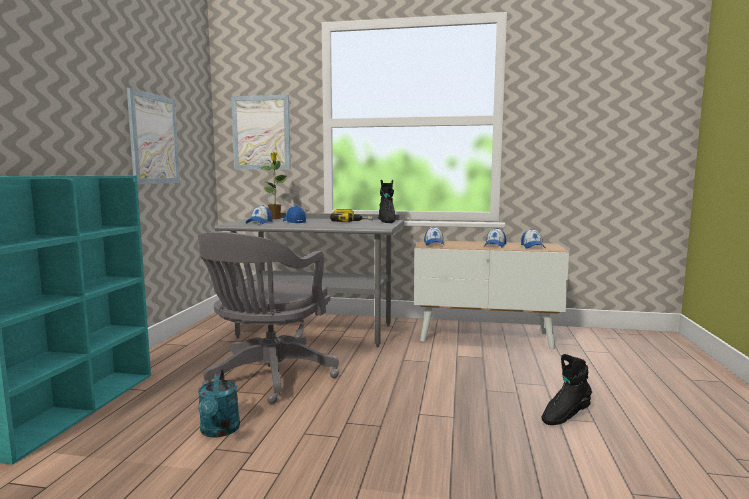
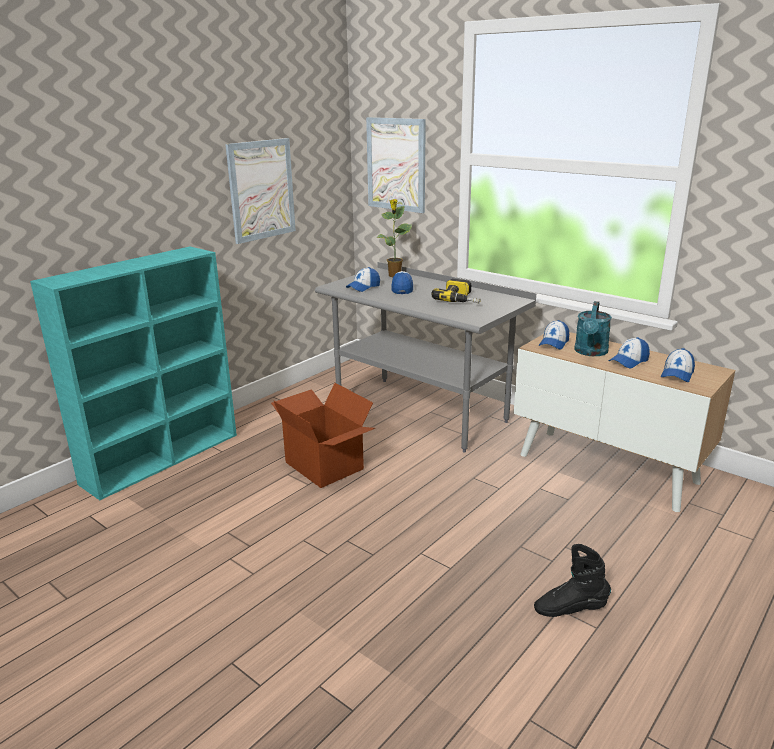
camera: 30 degrees right, 15 degrees up
grey office chair [198,232,339,404] -> cardboard box [271,383,375,488]
turquoise watering can [198,369,240,438] -> turquoise watering can moved to [574,301,612,356]
black boot [378,180,396,223] -> none

